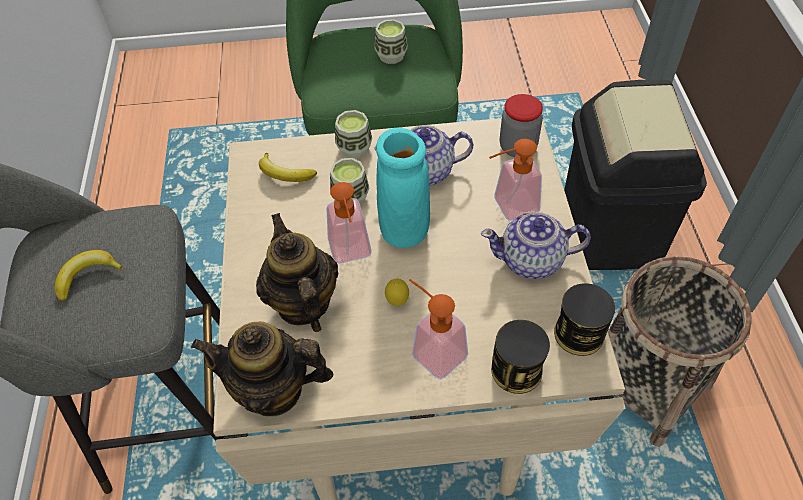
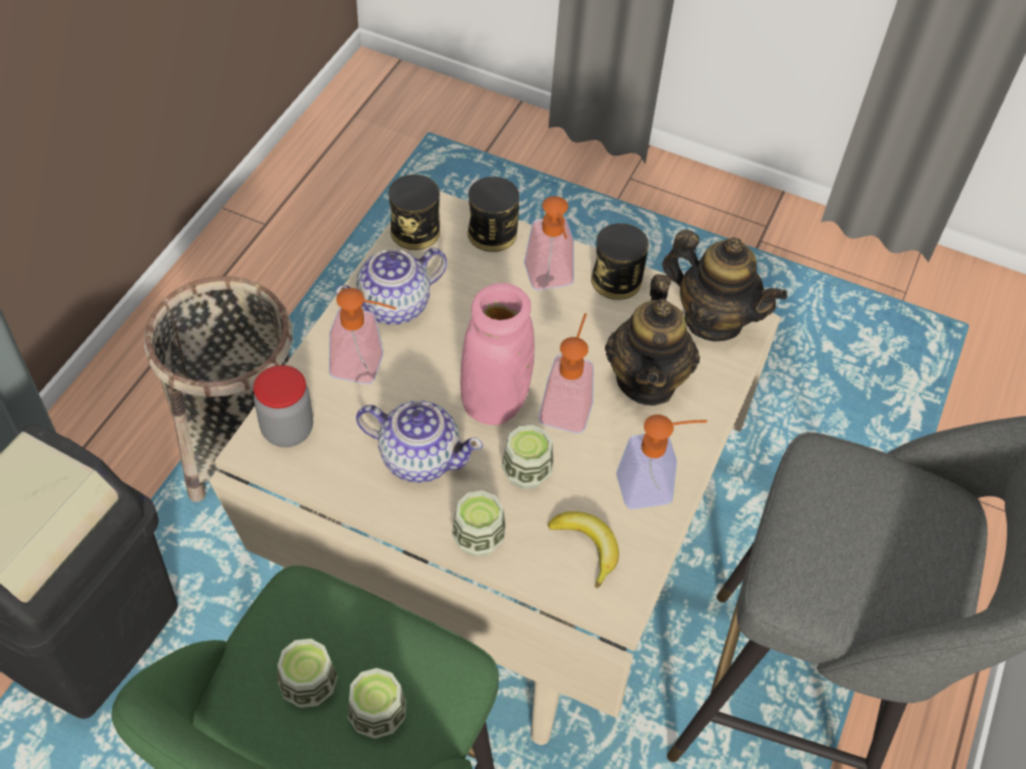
camera: 155 degrees left, 0 degrees up
banana [55,250,124,302] -> none
turquoise vase [376,128,430,248] -> pink vase [461,283,534,425]
lemon [385,279,409,306] -> none
teapot [481,212,591,279] -> teapot turned 120 degrees clockwise [335,248,447,325]
none -> cup [347,668,406,739]
none -> can [591,223,649,300]
none -> soap dispenser [616,414,707,509]

